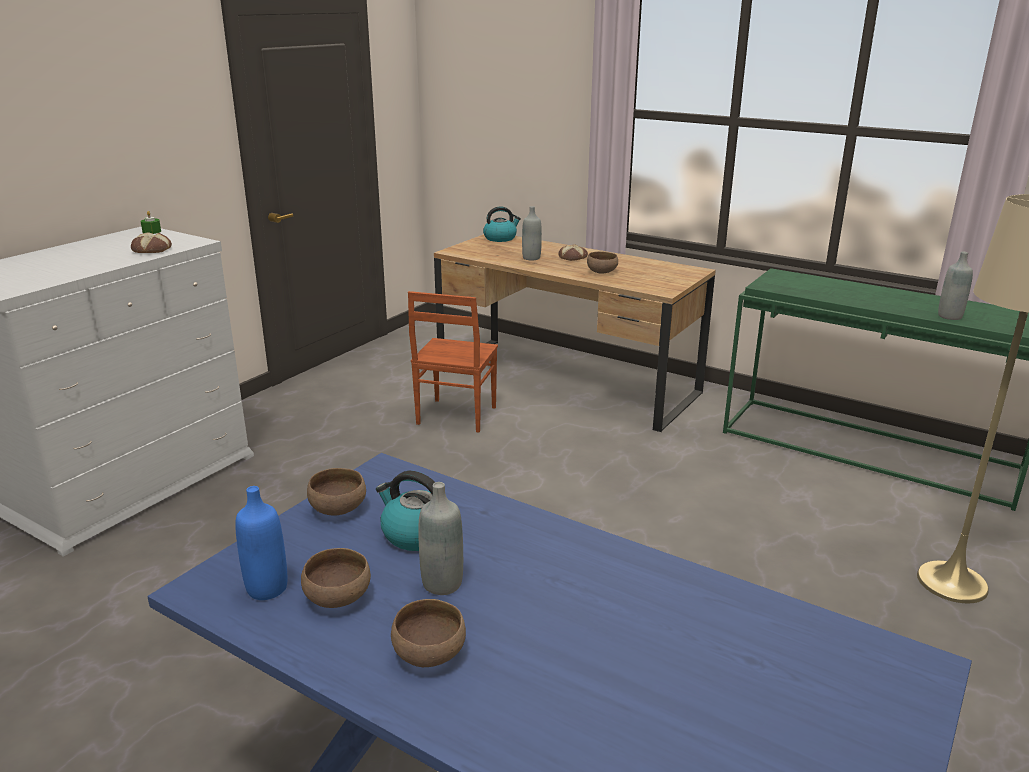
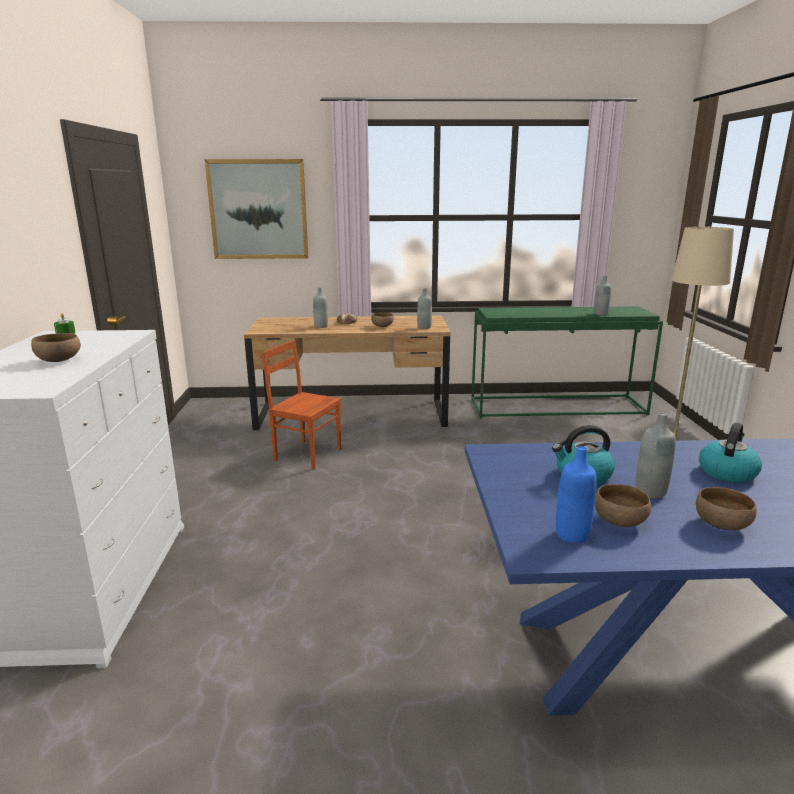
camera: 35 degrees left, 5 degrees down
bread [131,233,172,253] -> none
brown bowl [307,468,366,516] -> brown bowl moved to [31,333,81,362]
brown chair [408,291,498,433] -> brown chair turned 135 degrees clockwise [262,340,341,469]
kettle [483,206,521,242] -> kettle moved to [699,423,762,483]
none -> picture [204,159,308,259]
none -> grey bottle [417,288,432,329]

